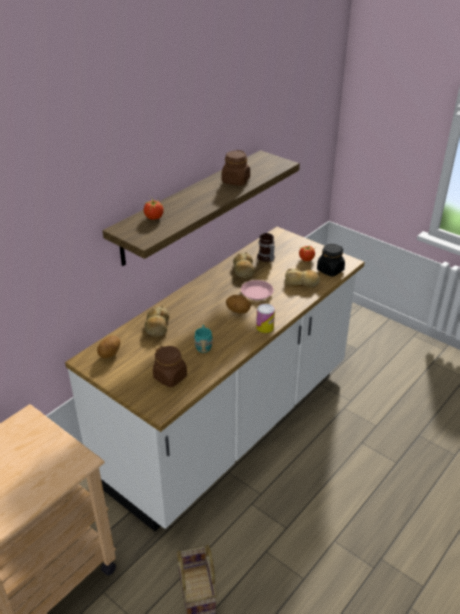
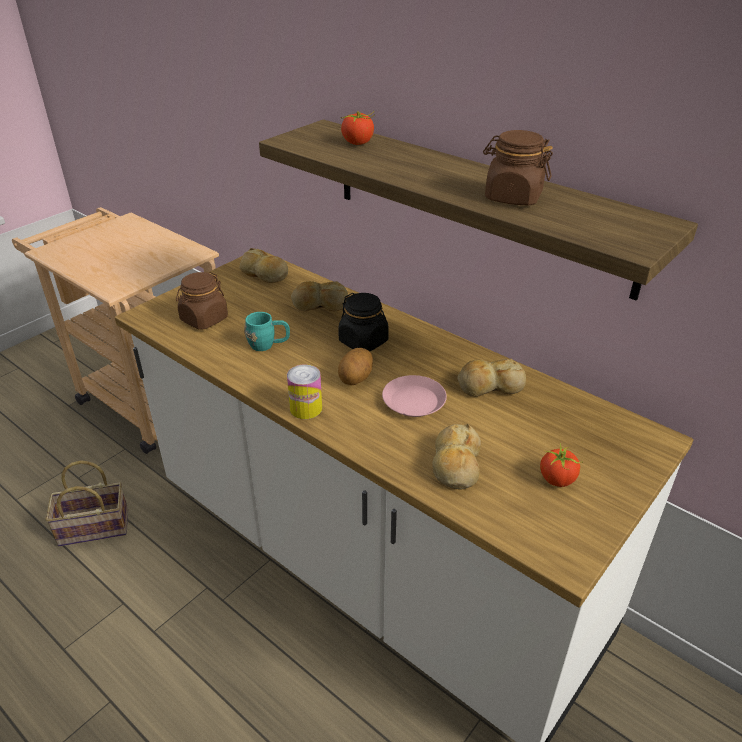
camera: 90 degrees right, 0 degrees up
potato [97,336,120,358] -> bread [239,248,288,283]
mug [257,233,275,262] -> none
black jar [317,244,345,276] -> black jar moved to [338,293,389,352]

